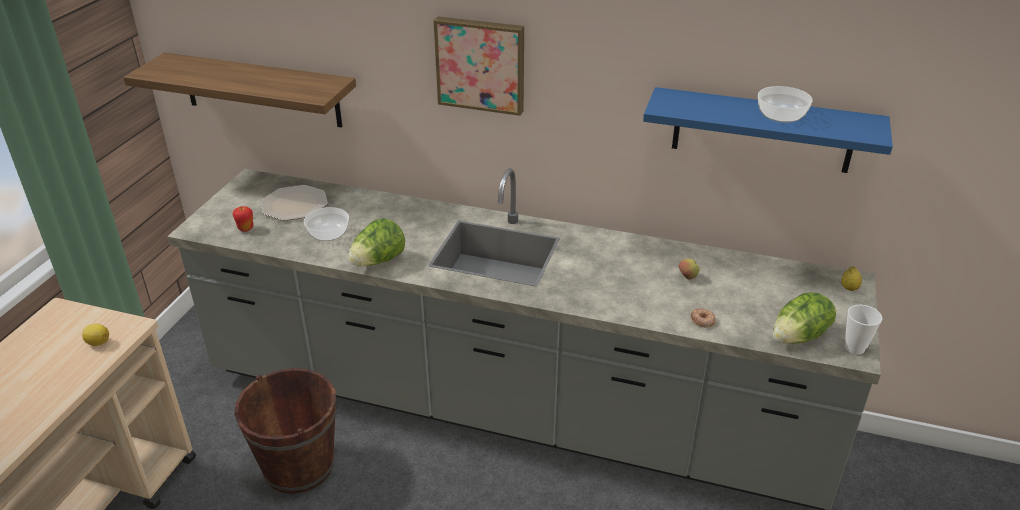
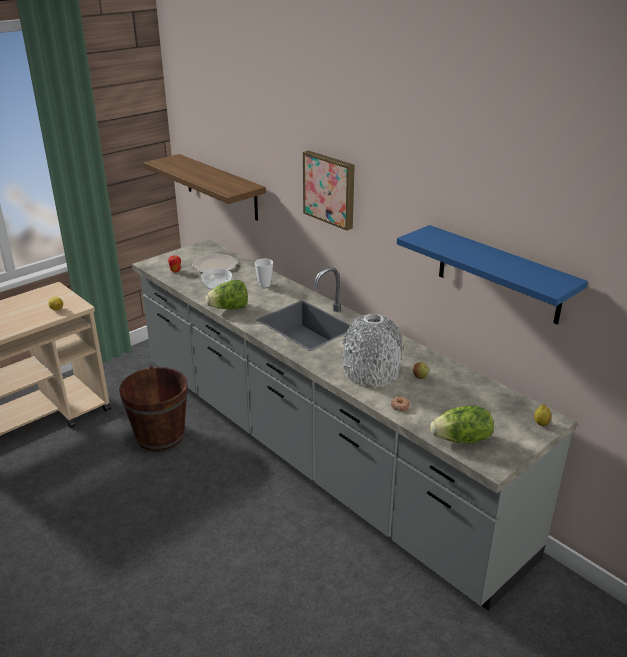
camera: 30 degrees right, 5 degrees down
bowl [758,86,812,123] -> none
cup [845,305,882,355] -> cup moved to [255,259,273,287]
none -> grey vase [343,314,403,386]

